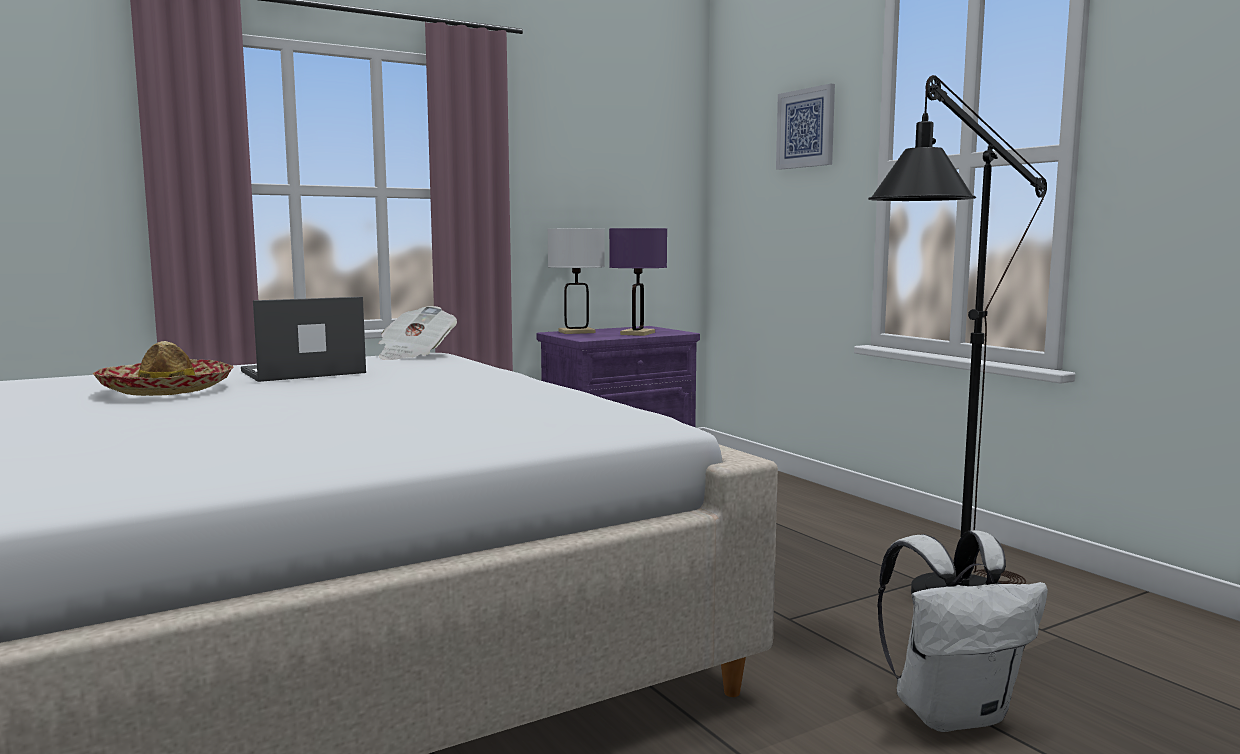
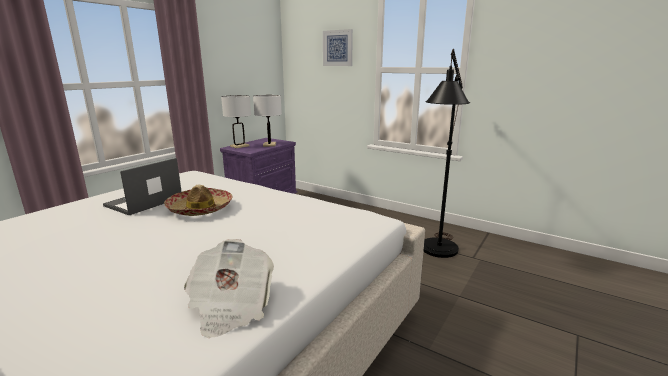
camera: 25 degrees left, 10 degrees up
hat [93,341,233,396] -> hat moved to [164,185,233,216]
newspaper [379,306,457,360] -> newspaper moved to [184,239,274,338]
purple table lamp [609,228,667,336] -> white table lamp [253,95,282,147]
white backpack [877,530,1048,732] -> none

